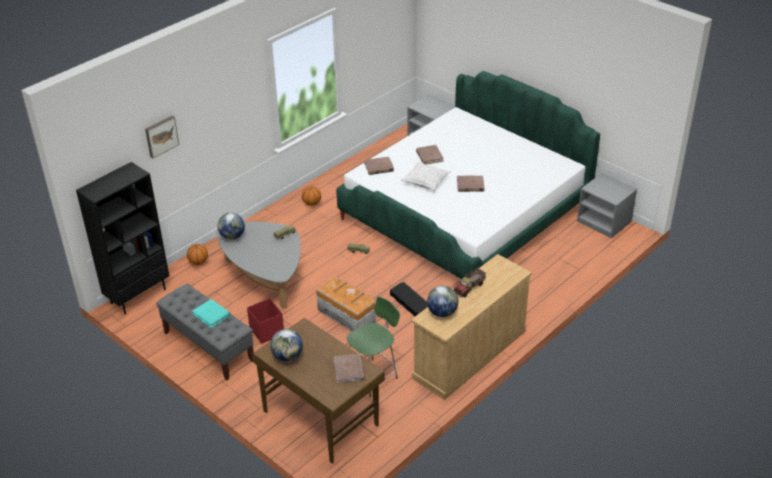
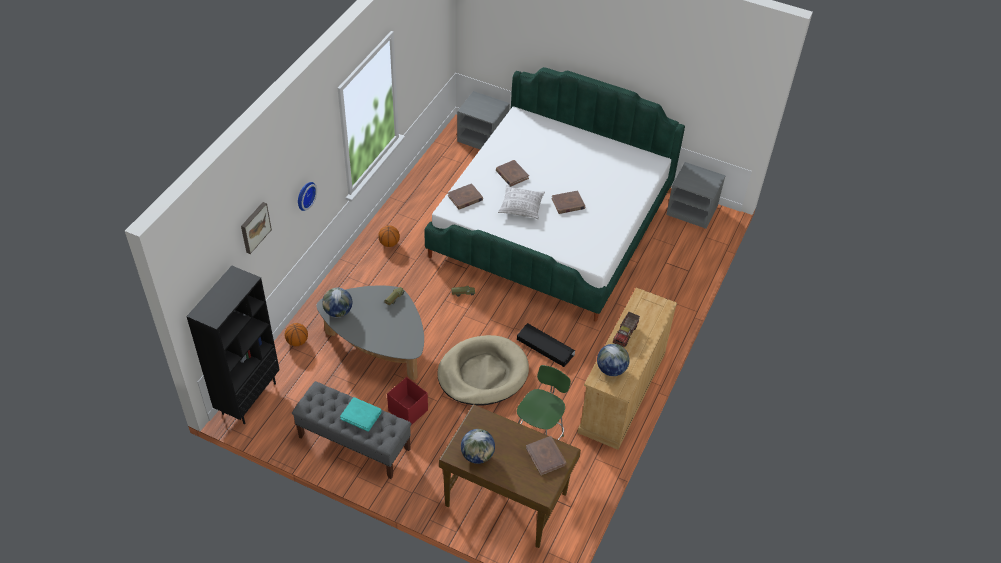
camera: 20 degrees left, 10 degrees up
storage box [316,277,376,332] -> beige dog bed [437,335,529,406]
none -> wall clock [298,182,317,211]

